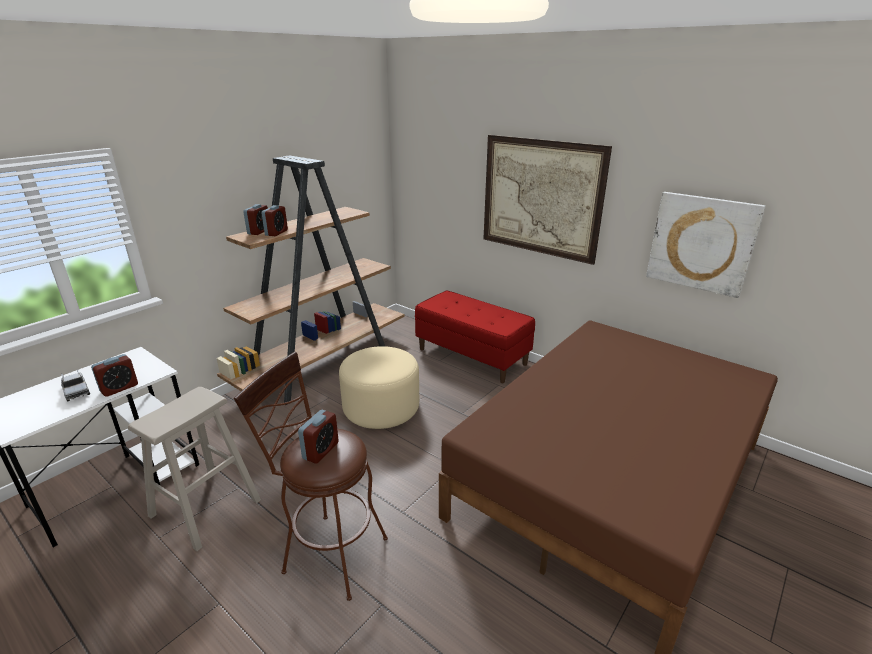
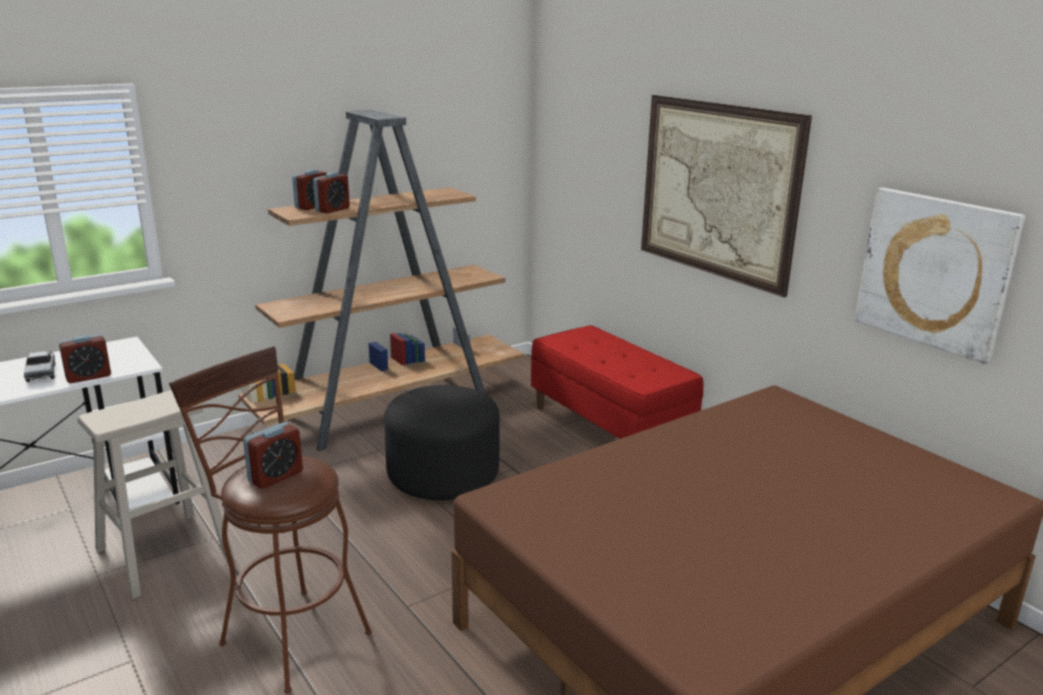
camera: 15 degrees right, 5 degrees down
beige ottoman [339,346,419,429] -> black ottoman [384,385,500,500]

